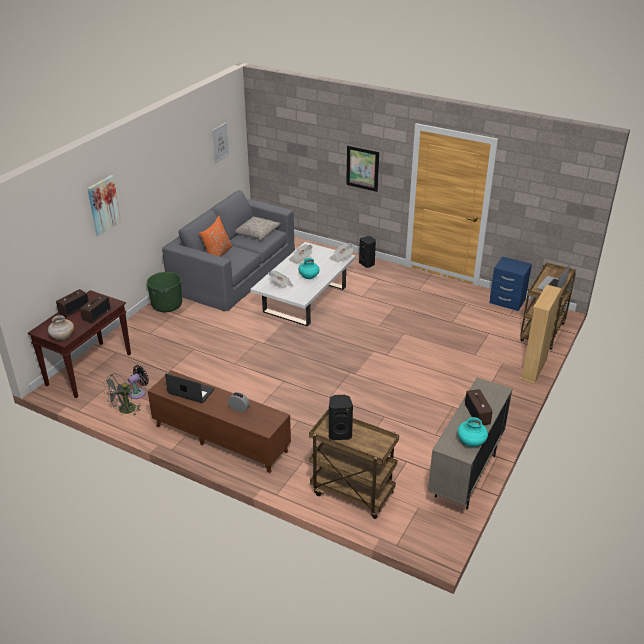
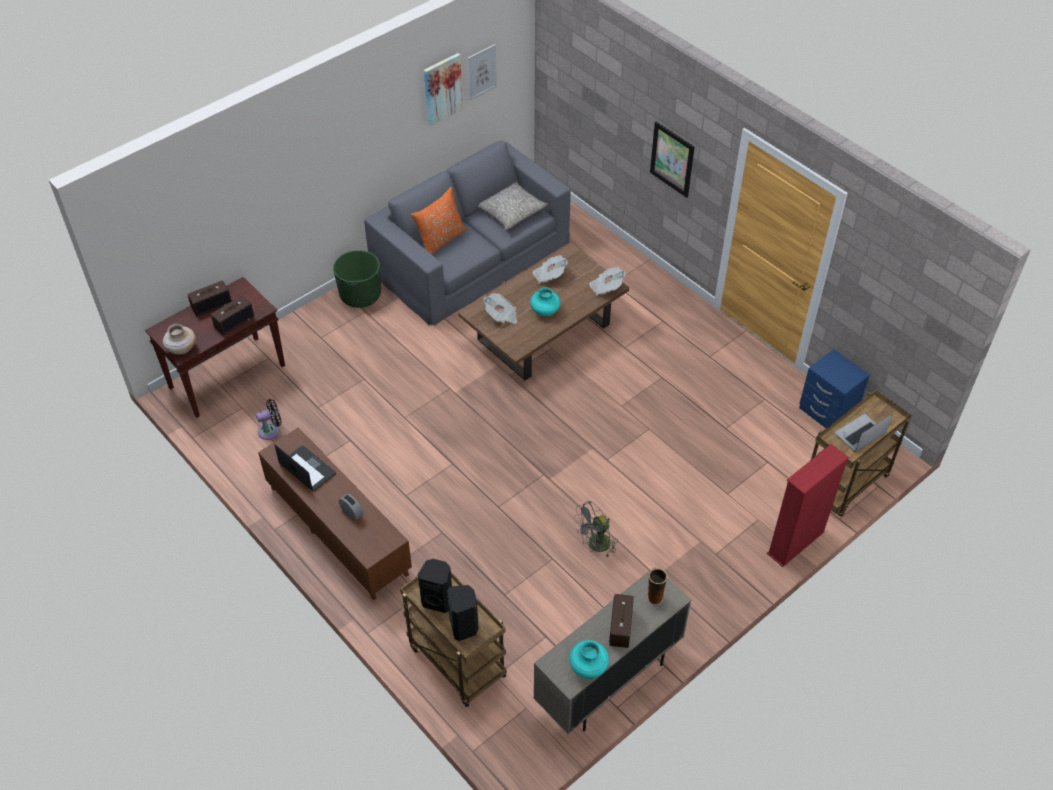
camera: 20 degrees right, 15 degrees up
picture [87,175,121,236] -> picture moved to [424,53,463,126]
grey fan [103,373,141,415] -> grey fan moved to [574,501,618,557]
white coffee table [250,242,356,326] -> brown coffee table [458,243,629,381]
black speaker [359,236,376,268] -> black speaker moved to [447,585,479,641]
beige bookcase [520,284,562,384] -> red bookcase [767,444,849,567]
none -> vase [647,568,668,605]

